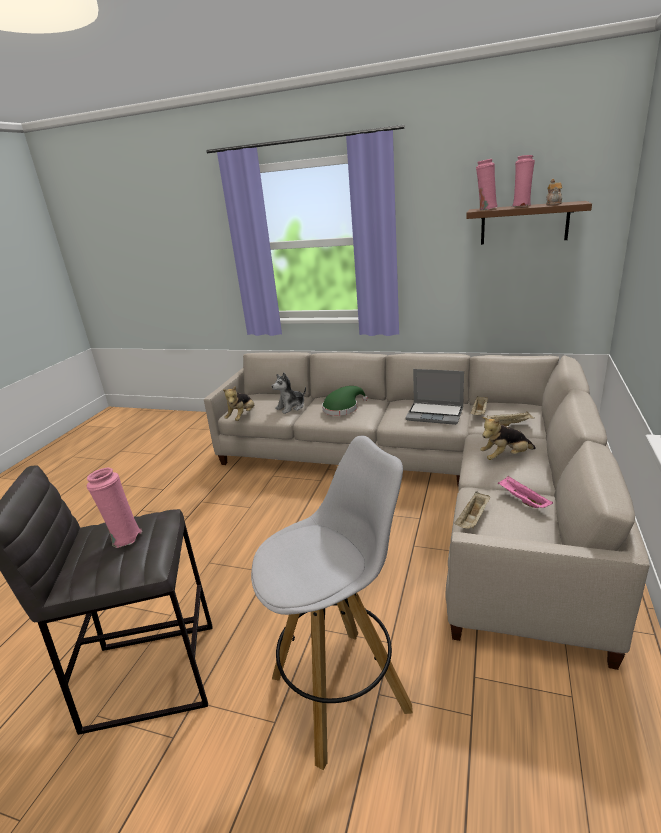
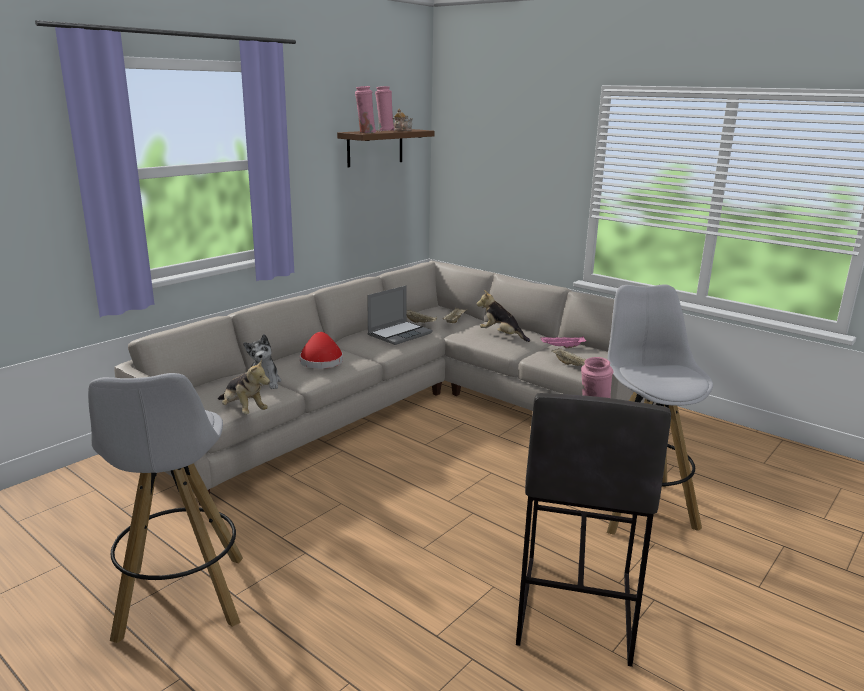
camera: 70 degrees left, 5 degrees down
green hat [322,386,368,416] -> red hat [300,332,343,369]
plush toy [480,417,536,460] -> plush toy turned 120 degrees clockwise [477,290,530,342]
none -> white stool [88,373,243,643]

